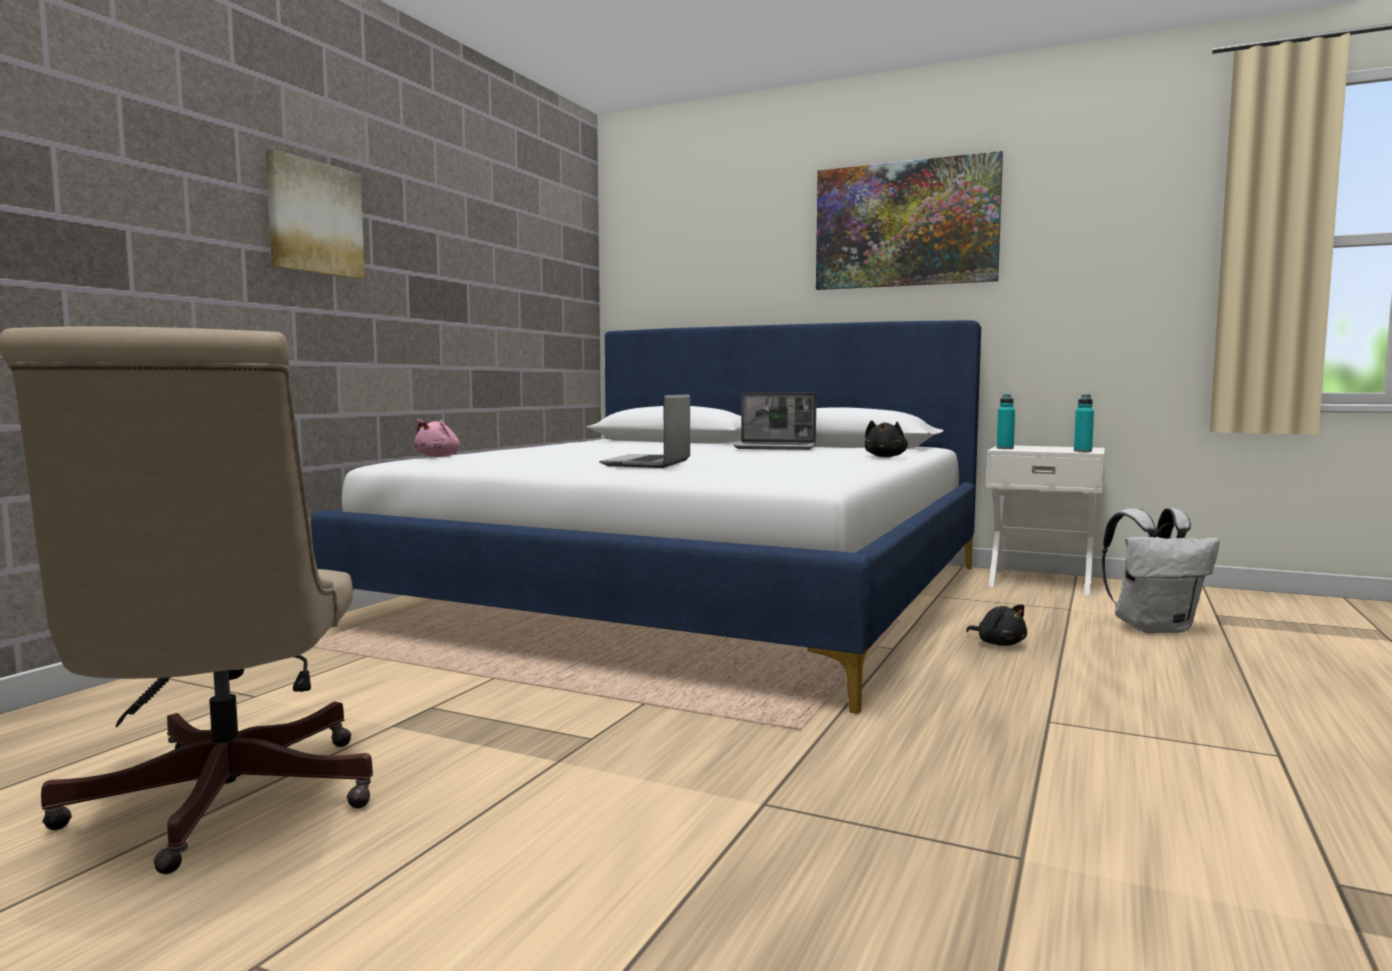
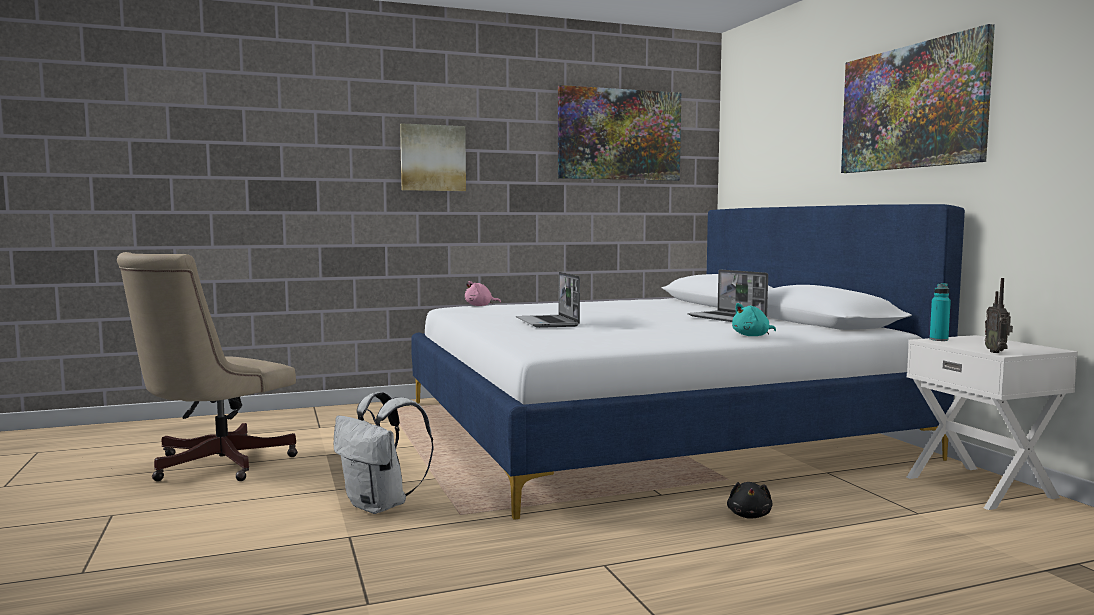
camera: 45 degrees right, 0 degrees up
laptop [599,394,690,468] -> laptop turned 75 degrees counterclockwise [516,272,580,328]
black plush toy [865,420,908,457] -> turquoise plush toy [732,303,776,336]
turquoise bottle [1074,394,1094,452] -> radio [985,278,1013,353]
white backpack [1102,508,1220,633] -> white backpack moved to [334,392,434,514]
none -> picture [558,85,681,181]

